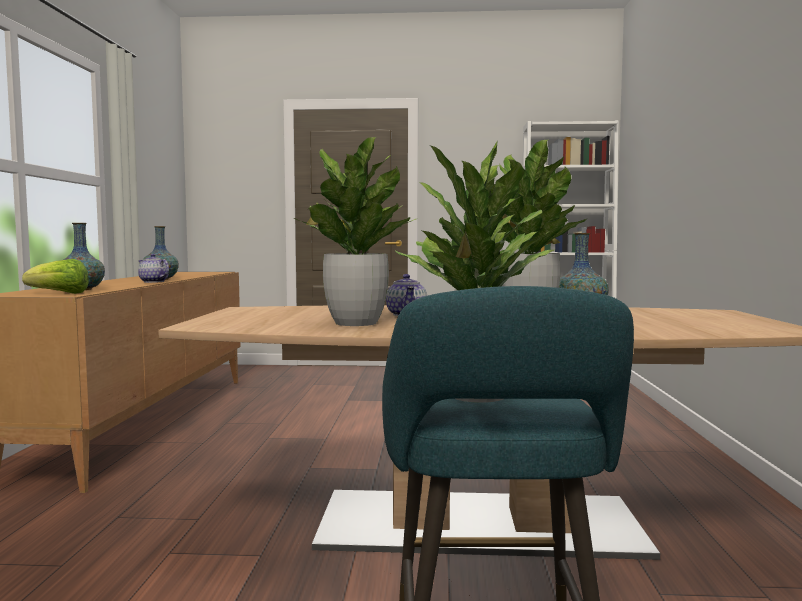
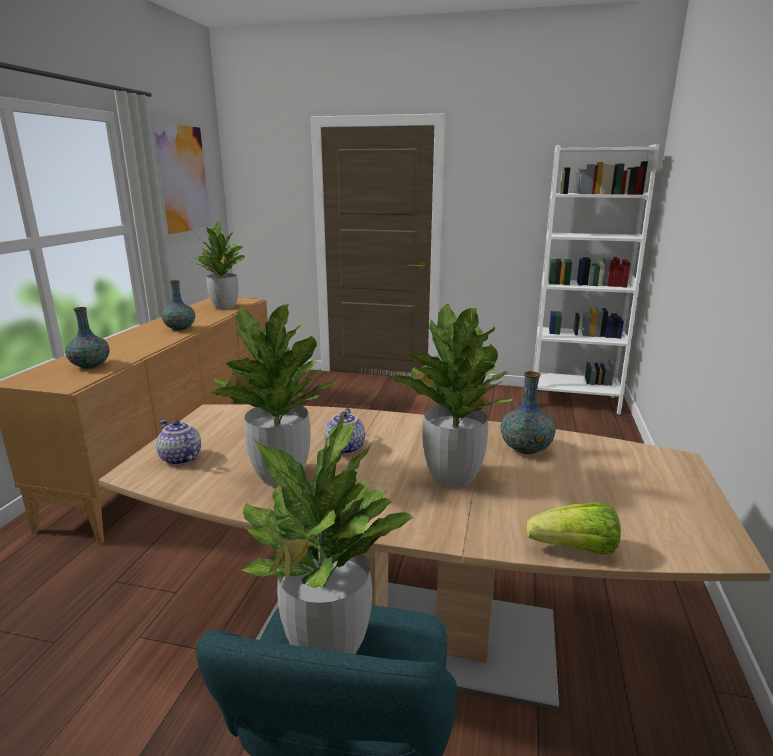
camera: 10 degrees right, 15 degrees up
lettuce [22,259,89,294] -> lettuce moved to [526,502,621,555]
teapot [138,254,169,283] -> teapot moved to [156,420,201,465]
none -> picture [148,115,213,240]
none -> potted plant [191,221,245,309]

